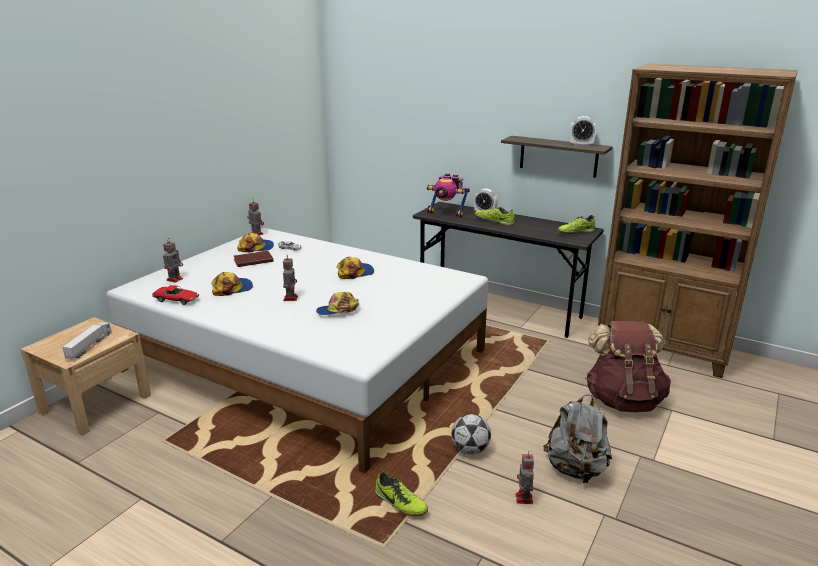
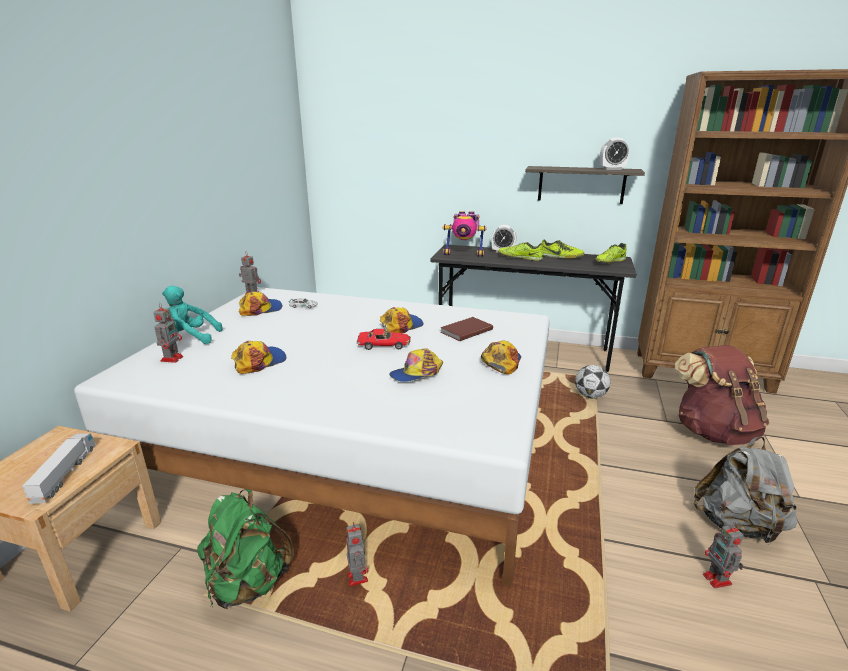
camera: 15 degrees left, 0 degrees up
toy car [152,285,199,305] -> toy car moved to [357,329,411,350]
brown book [234,251,274,267] -> brown book moved to [440,317,493,341]
toy robot [283,255,298,301] -> toy robot moved to [347,522,369,586]
shoe [375,472,428,516] -> shoe moved to [541,239,585,258]
football [451,414,491,455] -> football moved to [575,365,610,399]
none -> turquoise plush toy [162,286,222,344]
none -> green backpack [197,489,294,610]
none -> cap [481,341,521,374]

